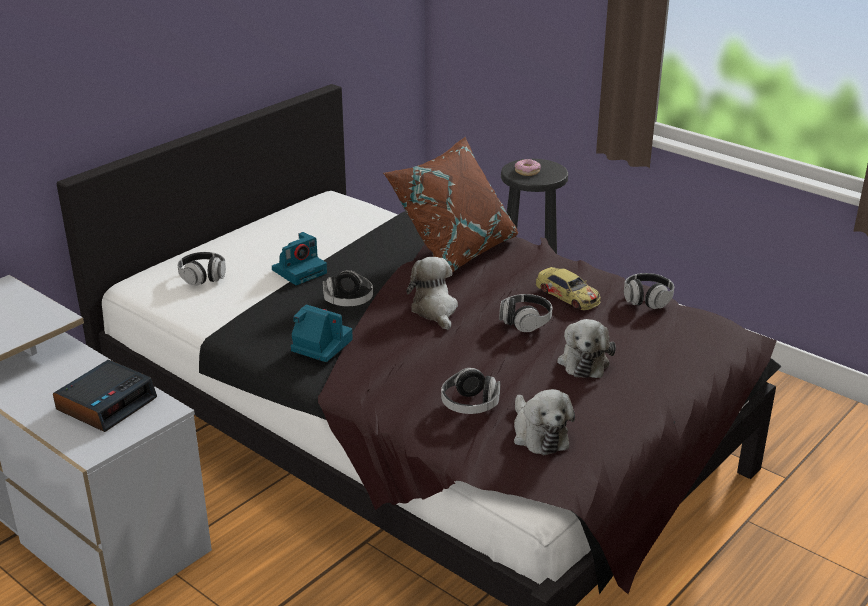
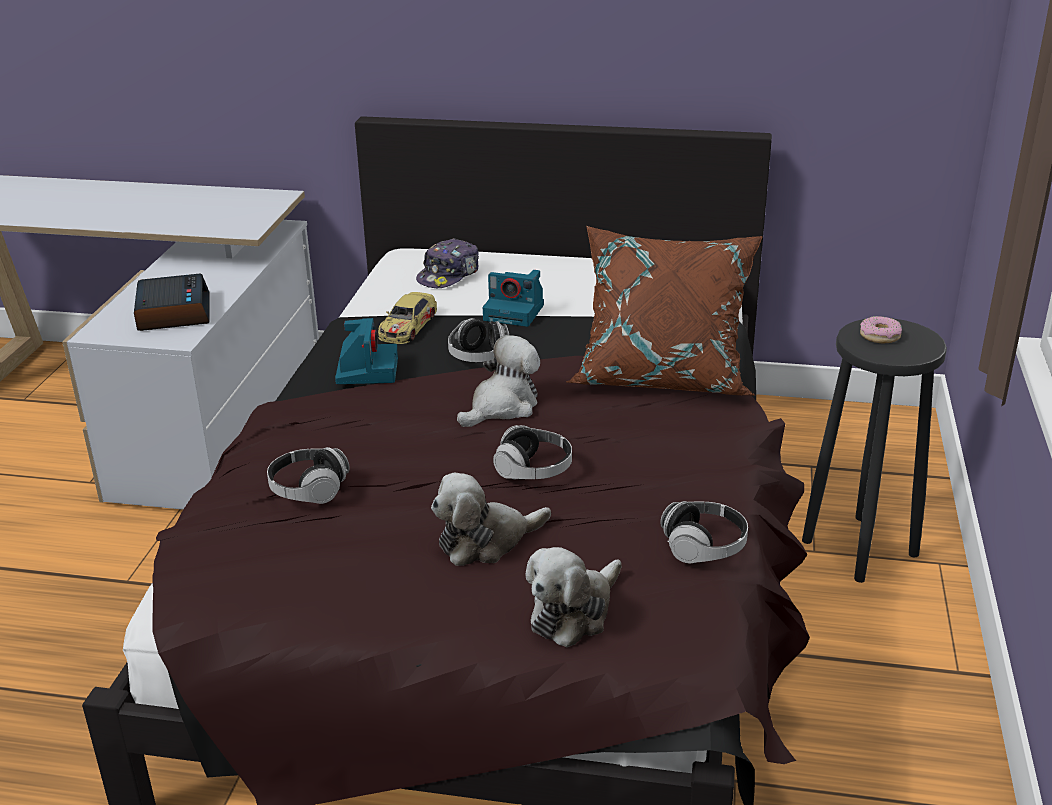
camera: 60 degrees right, 0 degrees up
alarm clock [53,360,157,432] -> alarm clock turned 105 degrees counterclockwise [134,273,210,331]
headphones [178,252,226,286] -> cap [416,238,479,288]
plush toy [514,389,575,455] -> plush toy moved to [525,547,622,648]
toy car [536,267,601,310] -> toy car moved to [378,292,437,344]

